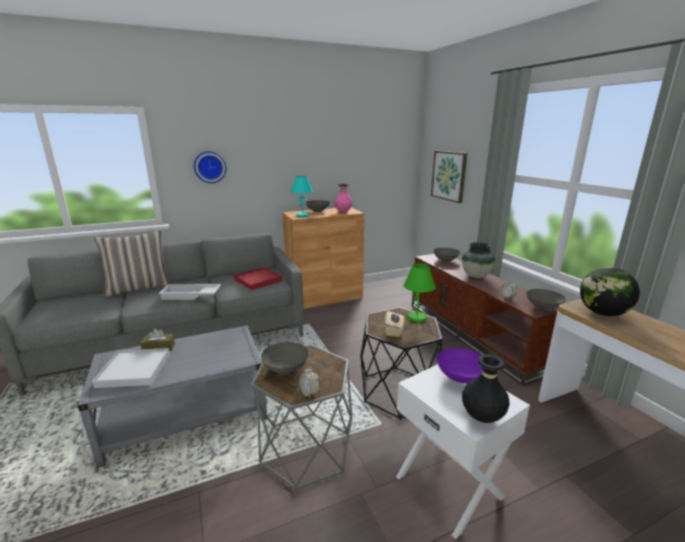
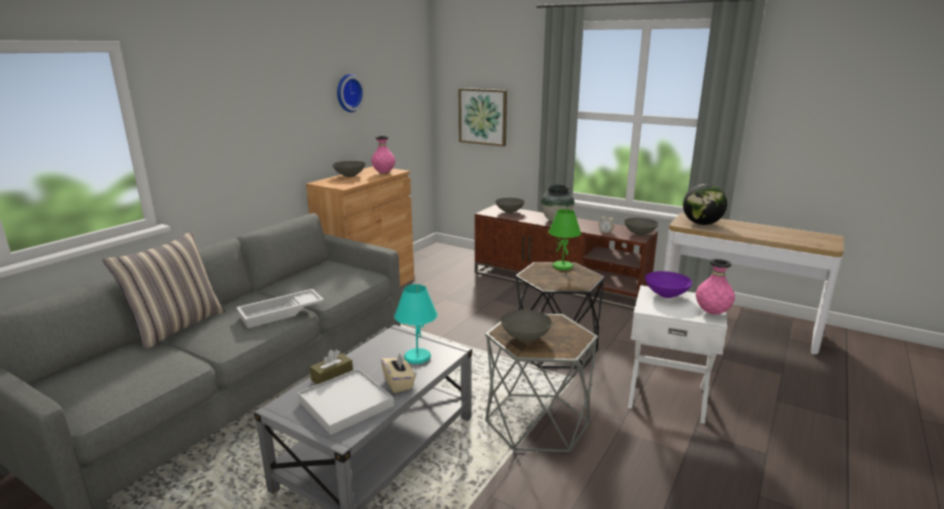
camera: 35 degrees left, 0 degrees up
wall clock [194,151,226,183] -> wall clock moved to [337,74,365,112]
red tray [234,267,282,290] -> none
turquoise table lamp [291,176,313,217] -> turquoise table lamp moved to [394,284,437,364]
alarm clock [299,366,320,398] -> none
beige tissue box [385,311,404,337] -> beige tissue box moved to [381,352,415,393]
black vase [462,354,510,423] -> pink vase [696,259,735,314]

